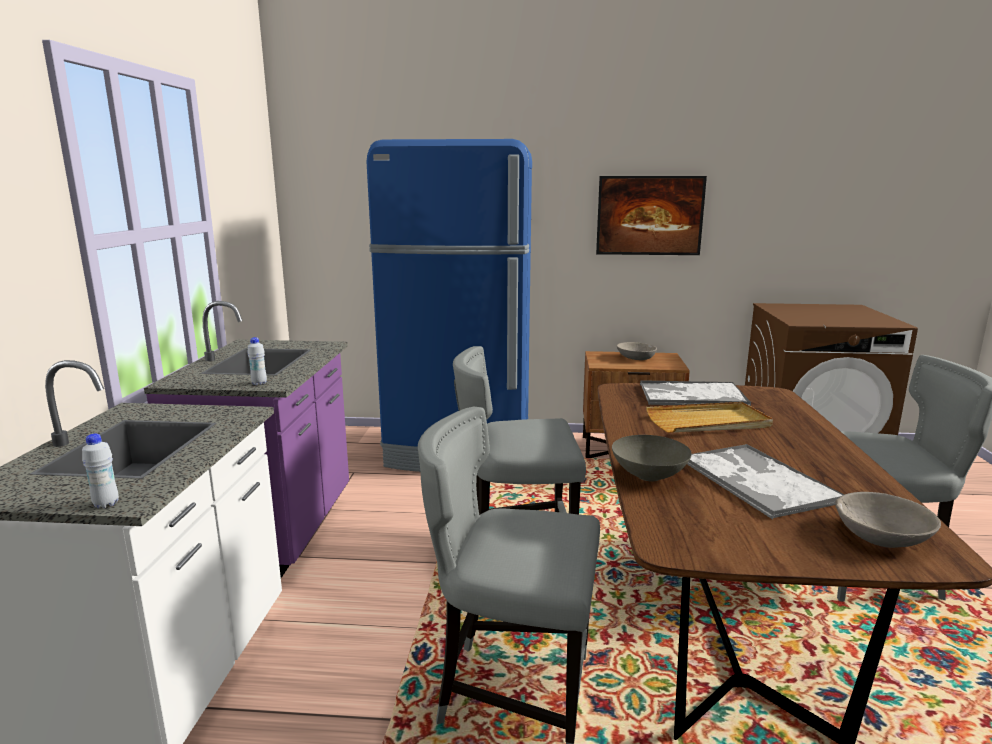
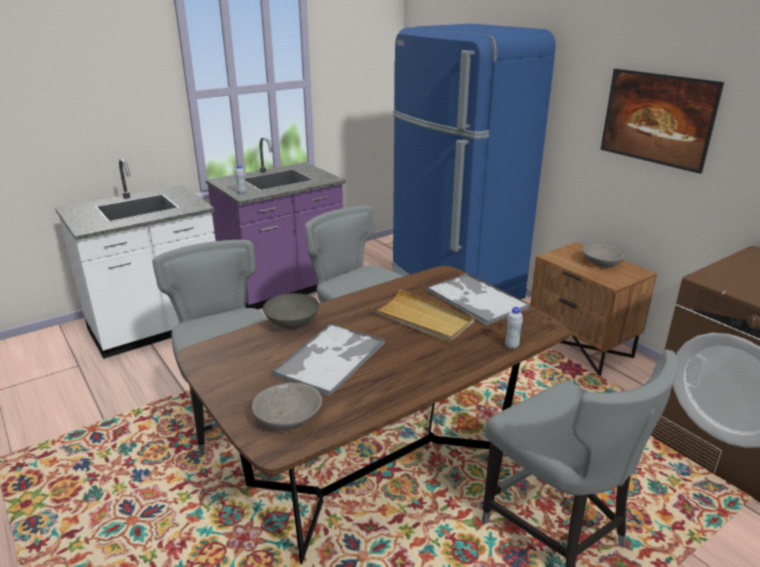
camera: 50 degrees right, 10 degrees up
white bottle [82,433,119,508] -> white bottle moved to [505,307,523,349]

